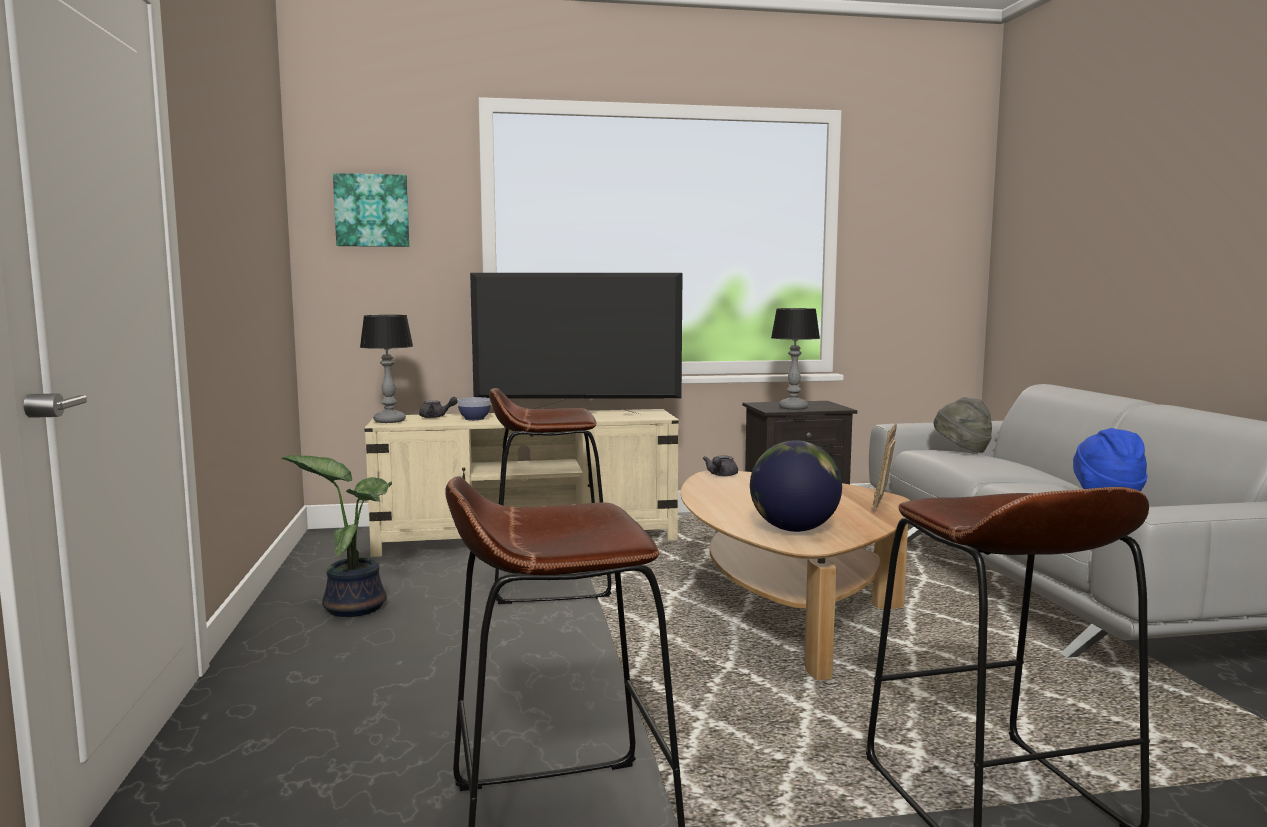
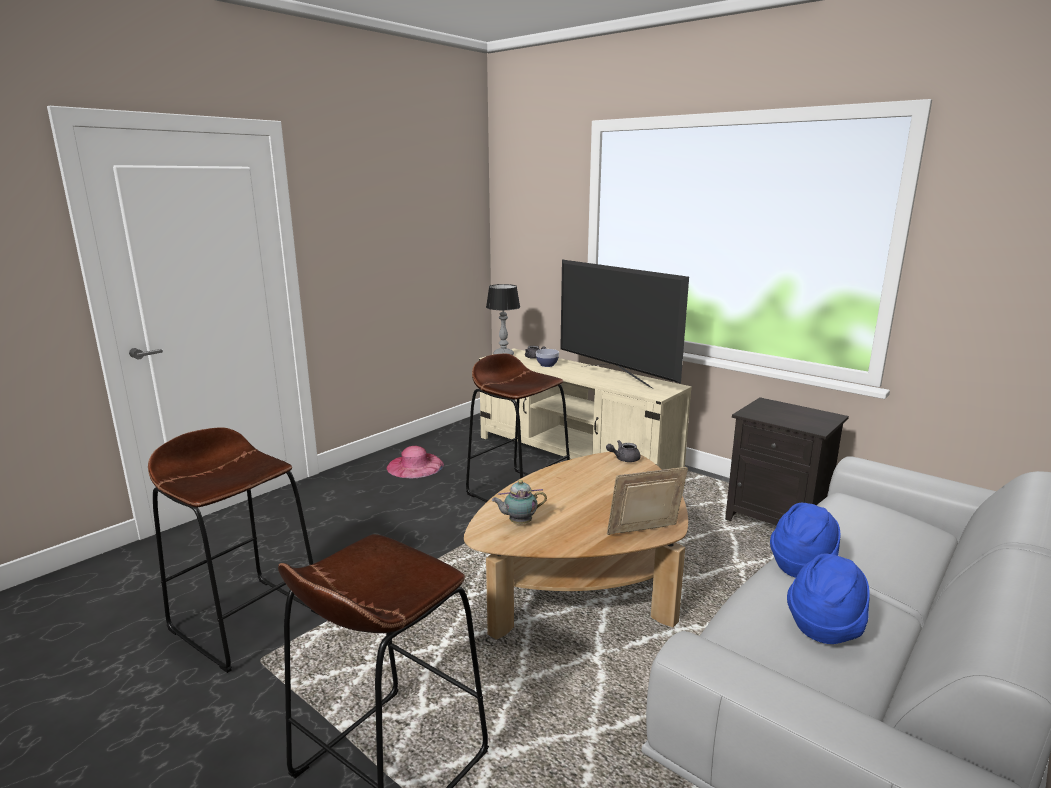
camera: 50 degrees right, 10 degrees up
potted plant [282,455,392,617] -> pink hat [386,446,444,478]
picture [333,173,410,247] -> none
globe [750,440,842,532] -> teapot [492,480,547,524]
table lamp [771,308,820,410] -> none
grey hat [933,397,992,453] -> none
none -> blue hat [770,503,840,578]

